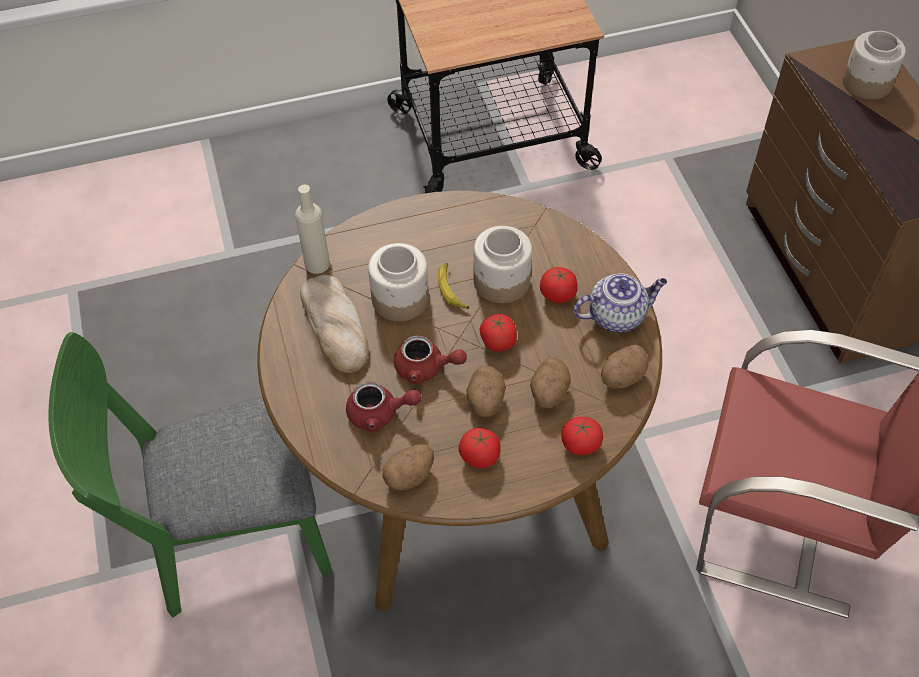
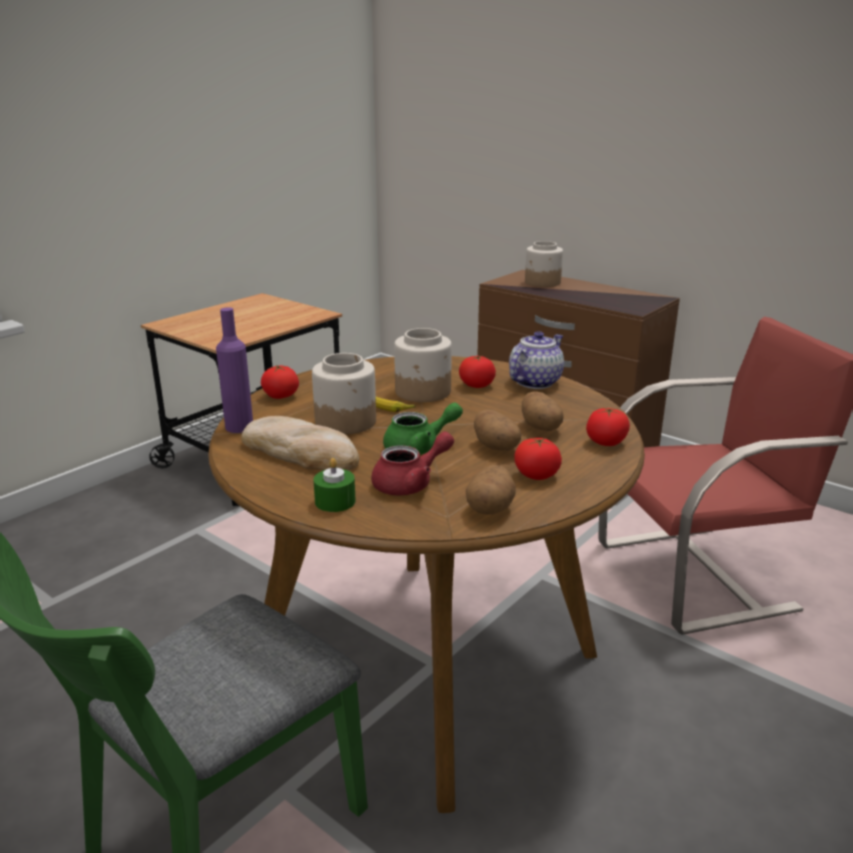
camera: 35 degrees left, 30 degrees down
beige bottle [295,185,330,274] -> purple bottle [216,307,253,433]
red teapot [394,335,467,384] -> green teapot [383,402,463,455]
tomato [480,314,517,352] -> tomato moved to [261,365,299,399]
potato [601,345,649,389] -> none
none -> green candle [313,458,356,512]

